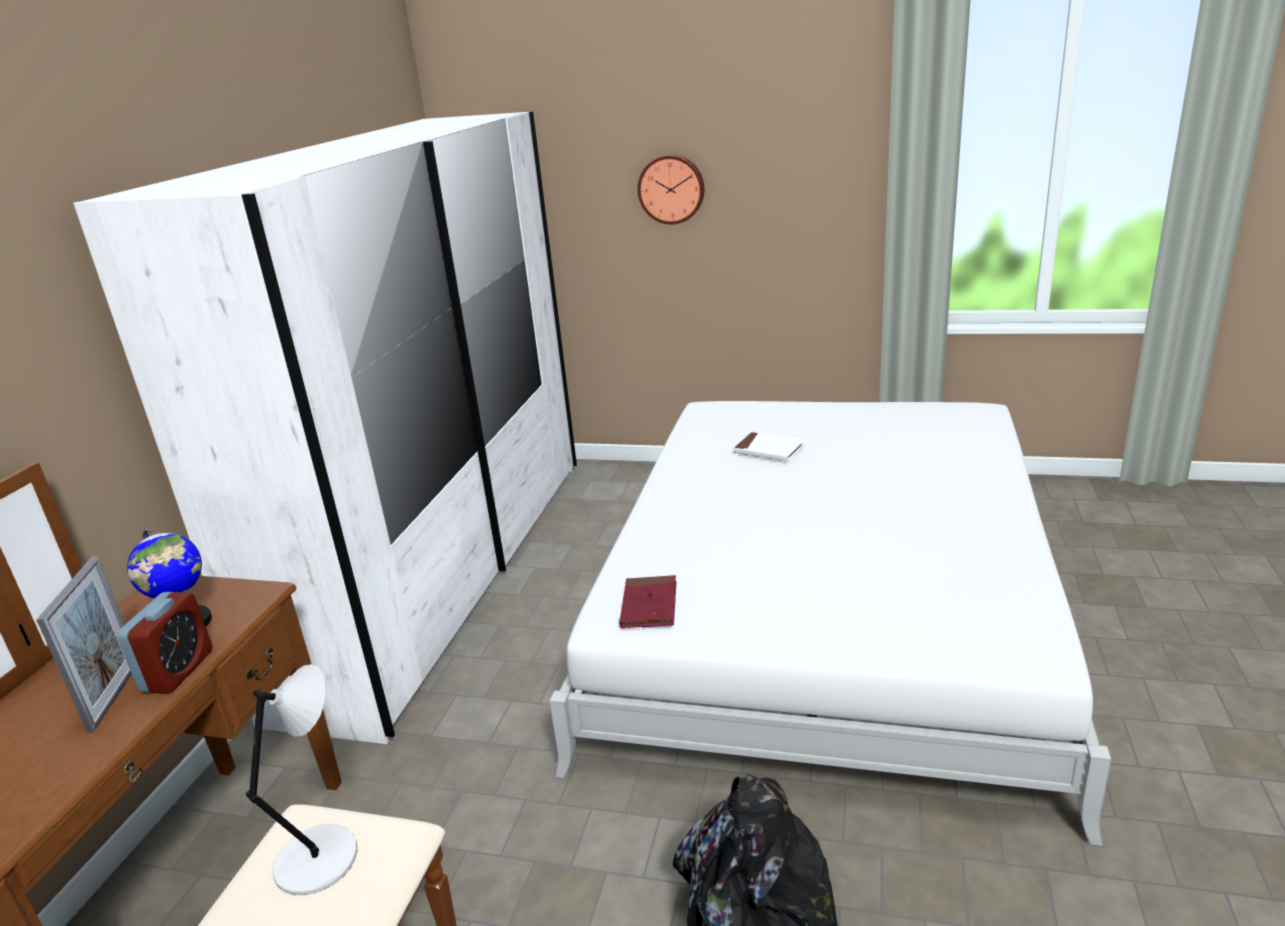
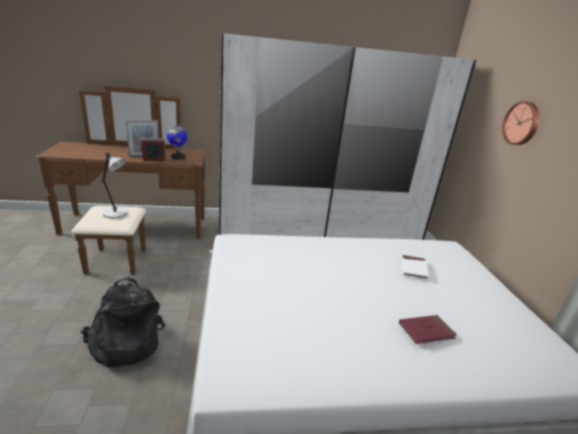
camera: 65 degrees right, 0 degrees up
red book [619,575,676,628] -> red book moved to [399,315,457,344]

